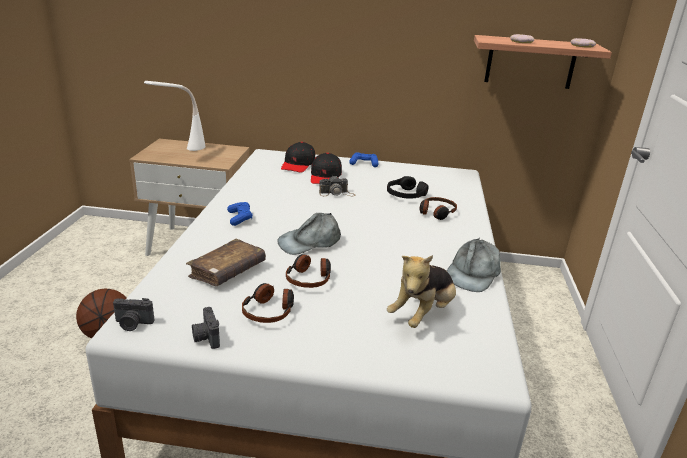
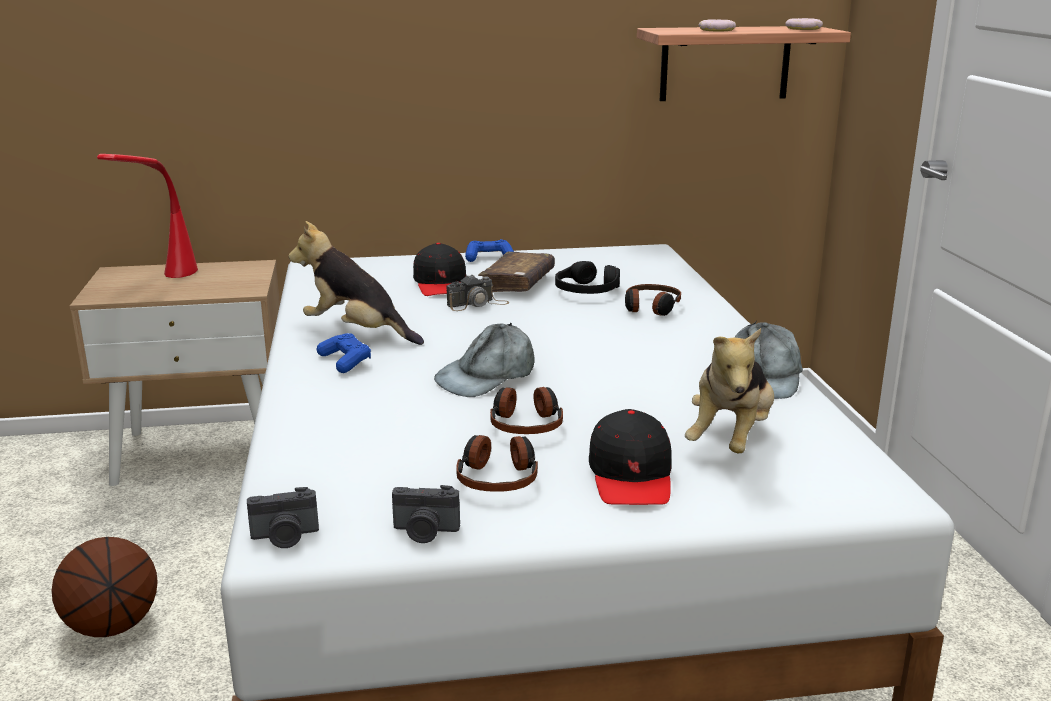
camera: 15 degrees left, 5 degrees down
white table lamp [144,81,205,151] -> red table lamp [97,154,198,278]
brown book [186,239,266,286] -> brown book moved to [478,252,555,292]
camera [192,307,220,349] -> camera turned 45 degrees counterclockwise [392,485,460,543]
black cap [281,142,315,173] -> black cap moved to [589,409,672,505]
none -> plush toy [289,221,424,345]

